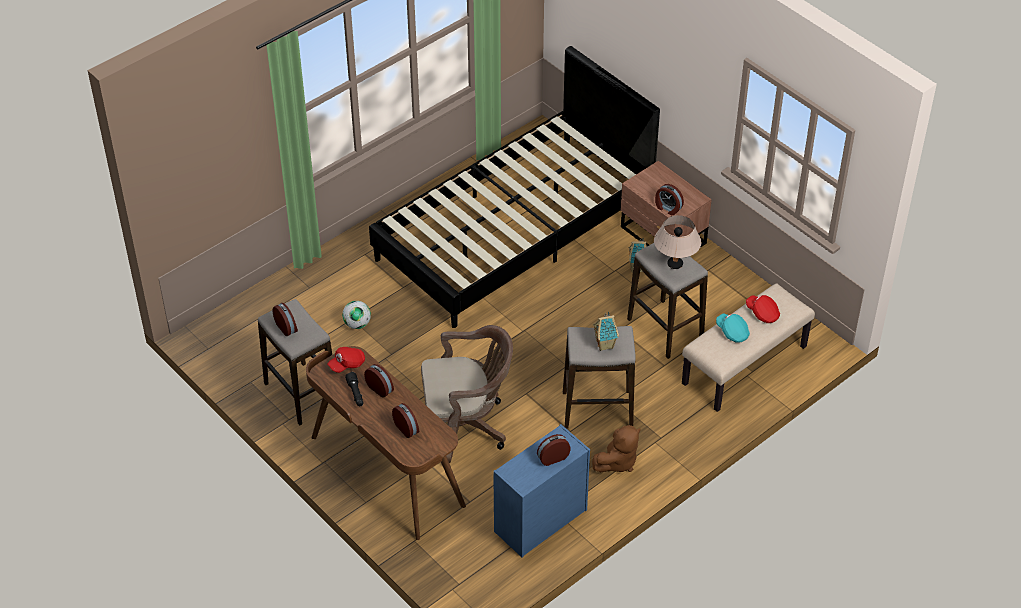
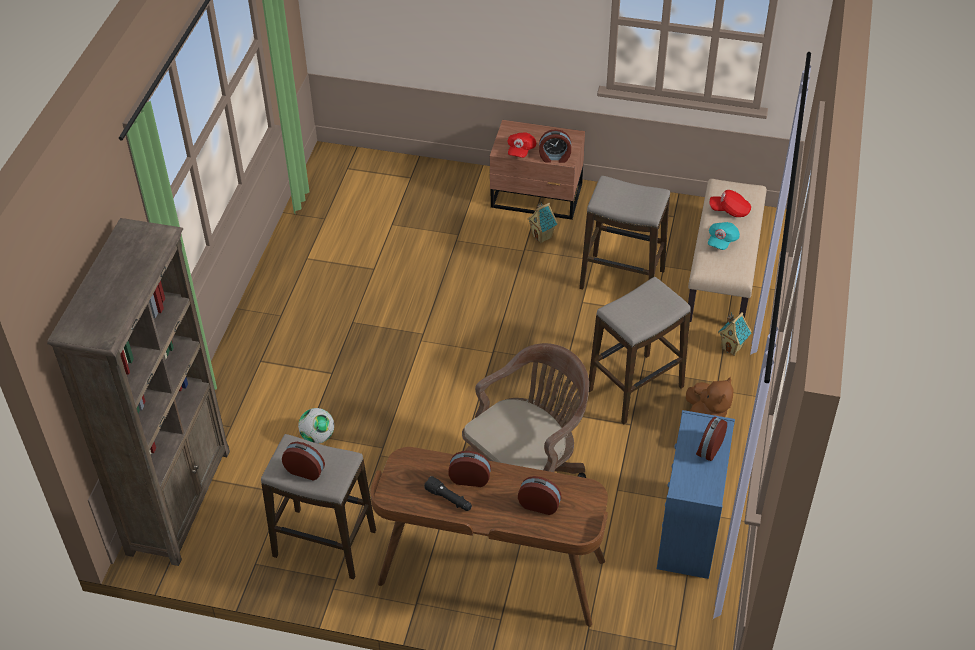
camera: 35 degrees left, 0 degrees up
red cap [327,347,365,373] -> red cap moved to [507,132,536,158]
black bed [369,46,660,328] -> none
toy house [593,311,619,351] -> toy house moved to [718,312,752,356]
beige table lamp [654,215,701,269] -> none
turquoise cap [716,313,750,342] -> turquoise cap turned 75 degrees counterclockwise [708,222,740,250]
none -> brown bookcase [47,218,230,566]

